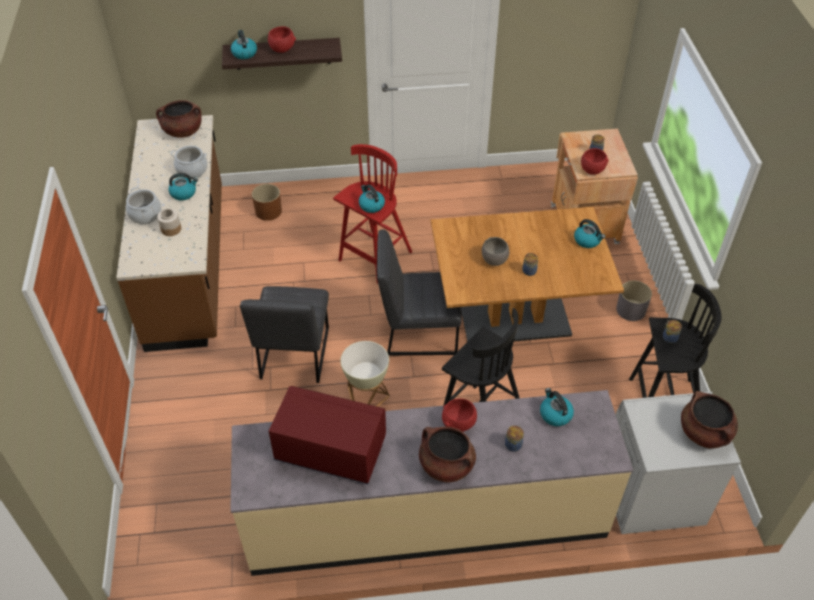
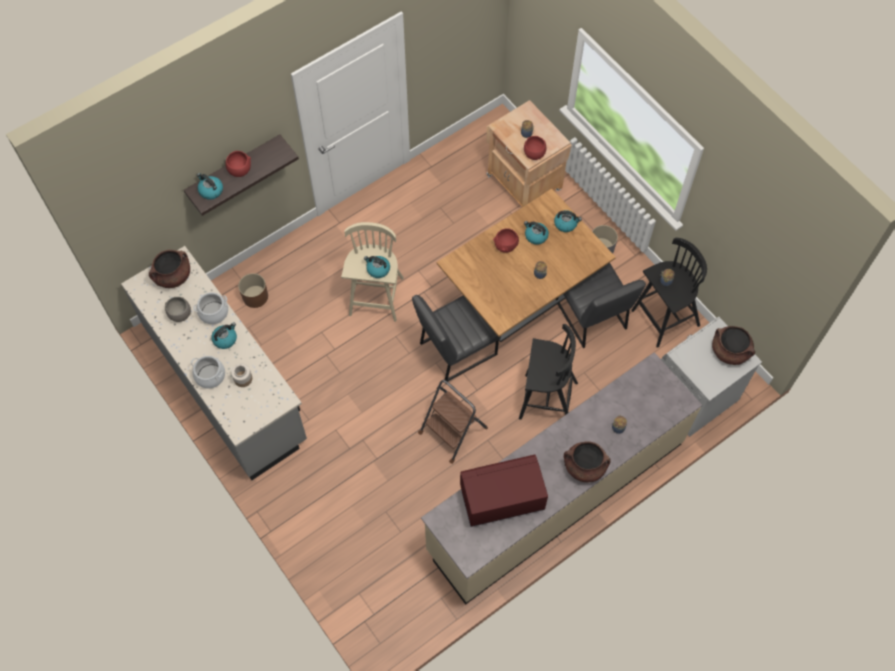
camera: 30 degrees left, 15 degrees up
brown counter [116,115,222,352] -> grey counter [121,246,307,480]
grey chair [240,286,329,383] -> grey chair moved to [556,263,646,348]
red stool [333,144,412,283] -> beige stool [341,222,404,322]
planter [340,341,390,407] -> brown step ladder [418,380,488,464]
red bowl [442,398,477,432] -> red bowl moved to [493,228,519,253]
grey bowl [482,237,509,266] -> grey bowl moved to [165,297,191,322]
kettle [540,388,574,426] -> kettle moved to [524,221,549,245]

